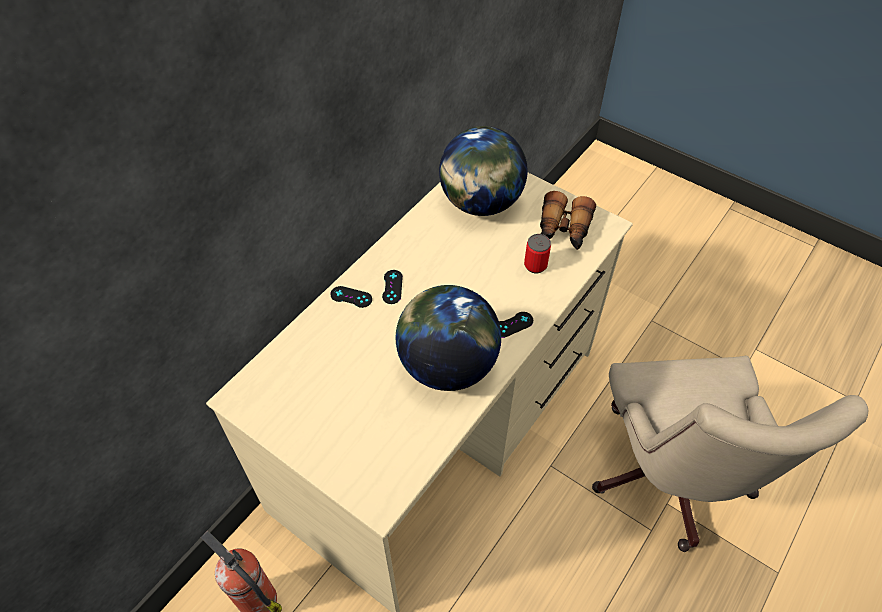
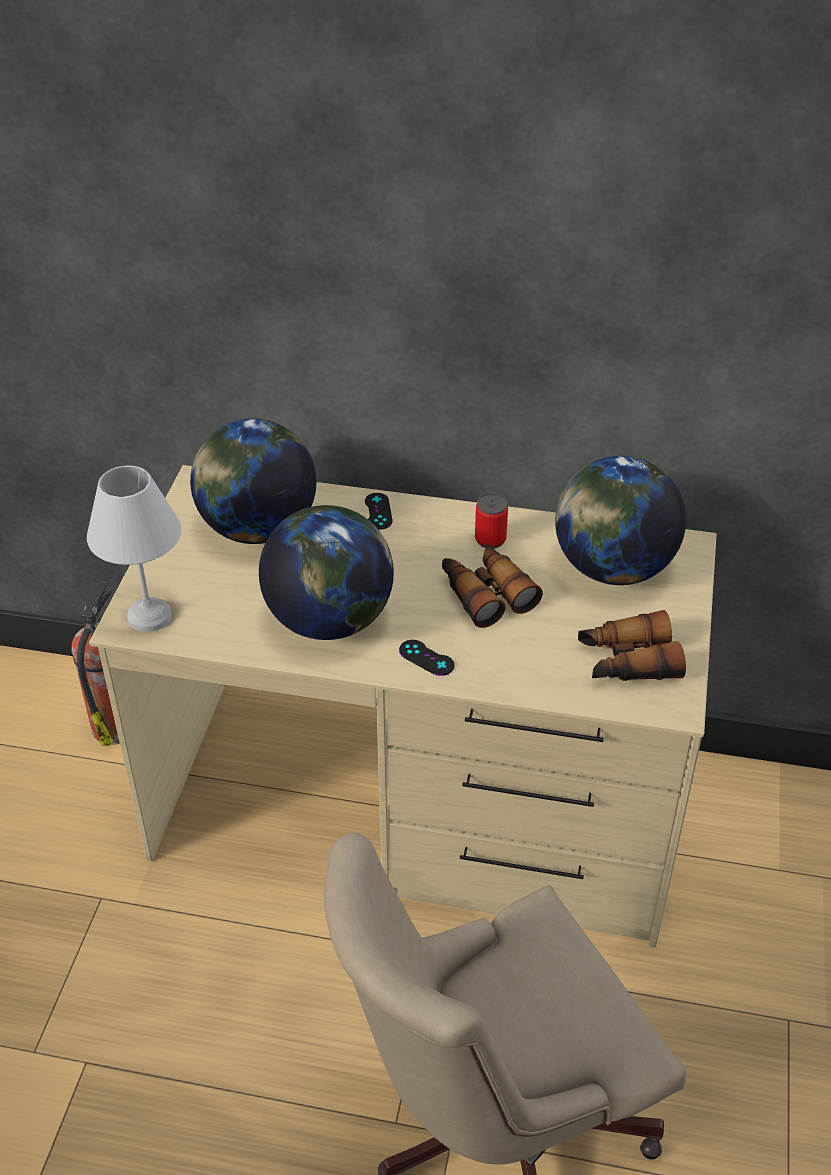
camera: 65 degrees right, 10 degrees down
black game controller [382,270,403,304] -> none
can [524,234,551,273] -> can moved to [475,493,508,548]
none -> white table lamp [87,465,181,632]
none -> globe [190,419,316,544]
none -> binoculars [442,543,543,628]

